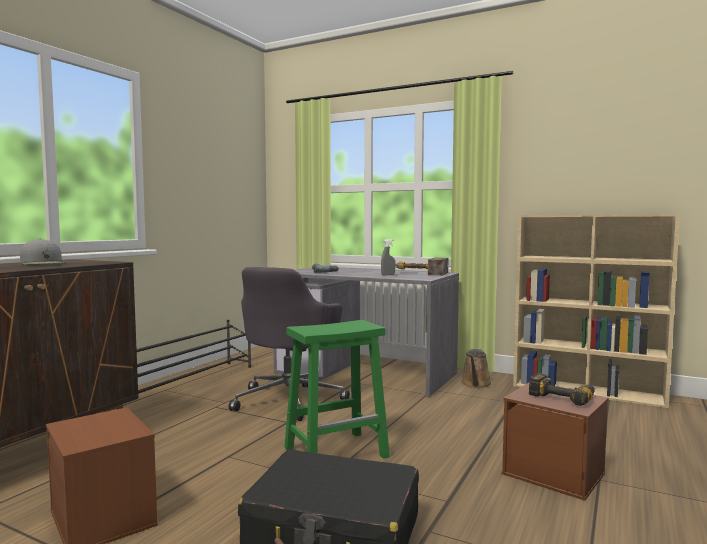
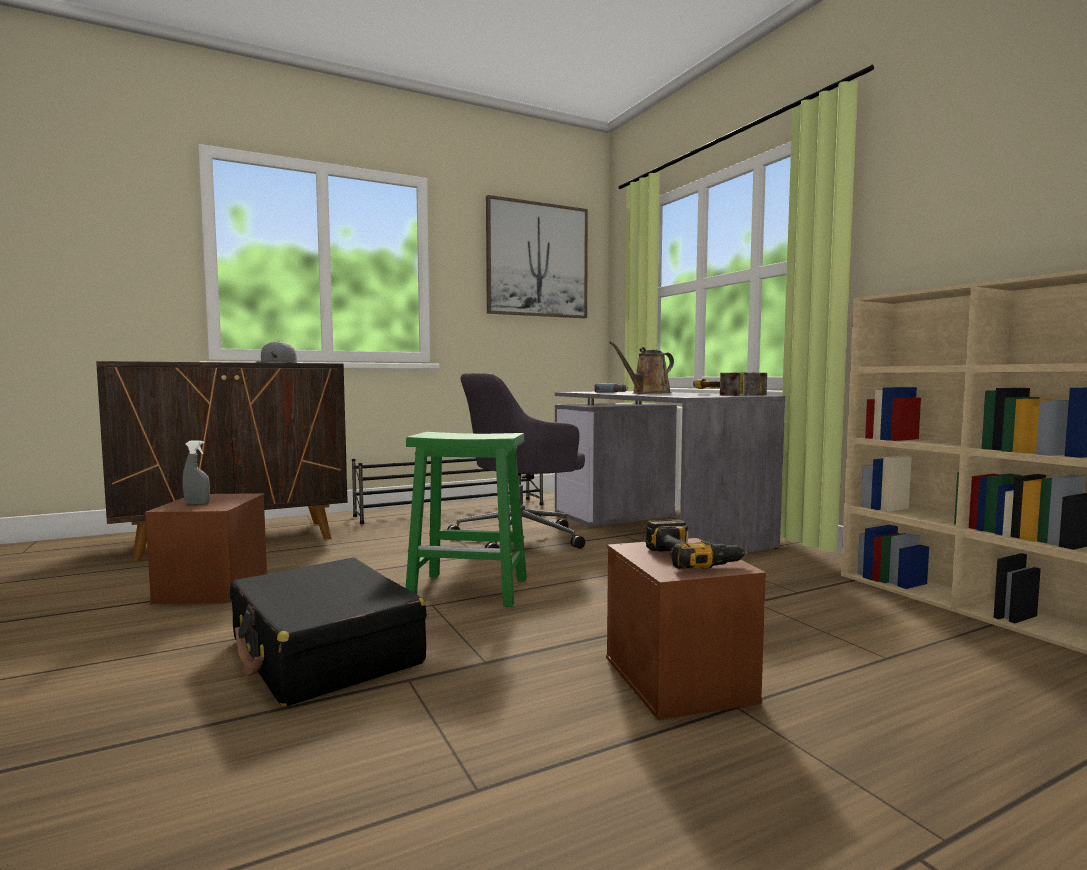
camera: 35 degrees right, 0 degrees up
grey spray bottle [381,239,396,275] -> grey spray bottle moved to [183,440,210,505]
brown watering can [461,349,492,388] -> brown watering can moved to [610,342,674,394]
none -> picture [486,195,588,318]

